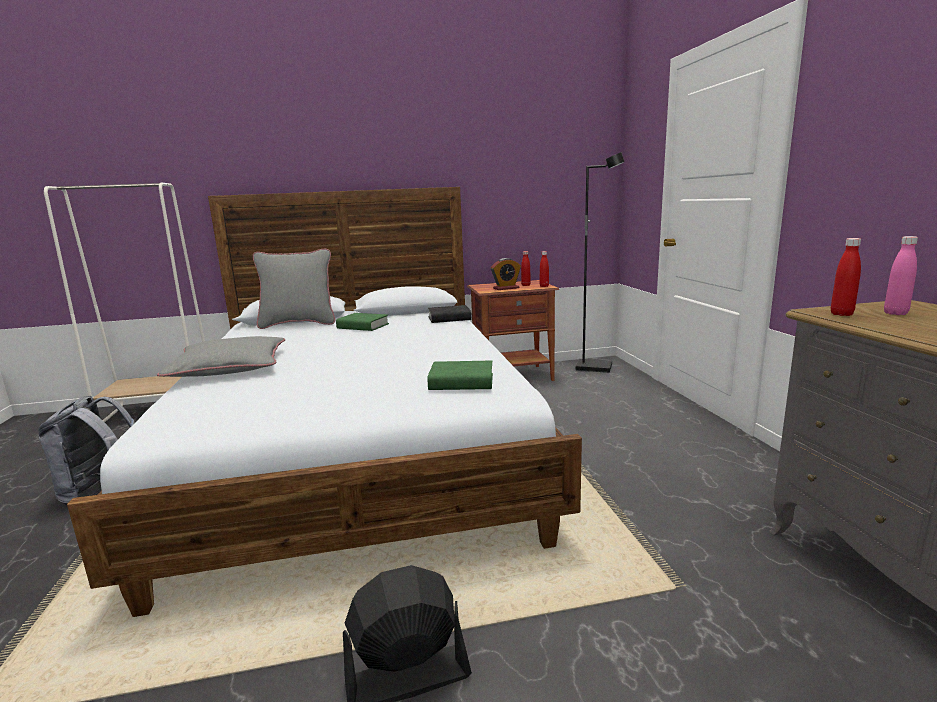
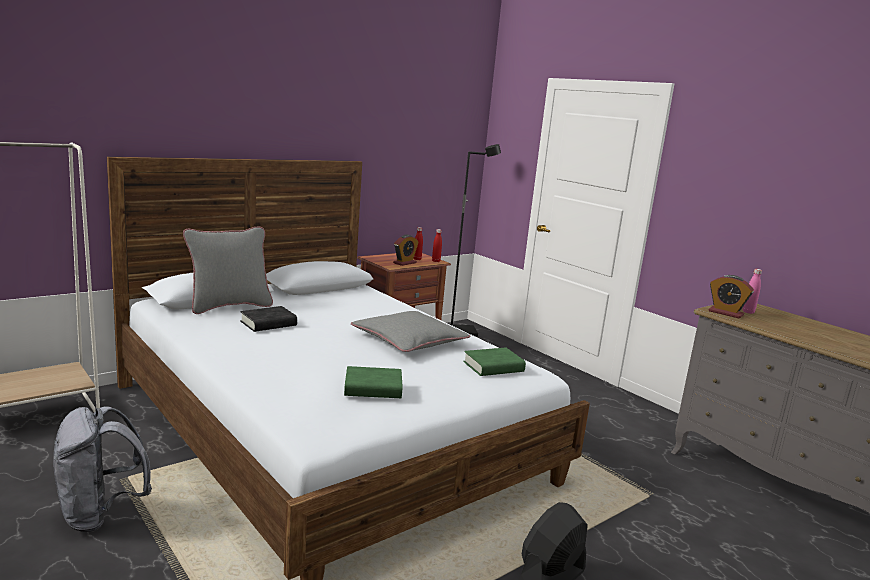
camera: 30 degrees left, 0 degrees up
grey pillow [157,336,285,377] -> grey pillow moved to [351,311,470,352]
green book [336,313,389,331] -> green book moved to [344,366,403,398]
black book [428,305,472,323] -> black book moved to [240,306,297,332]
red bottle [831,238,861,316] -> alarm clock [708,275,754,318]

